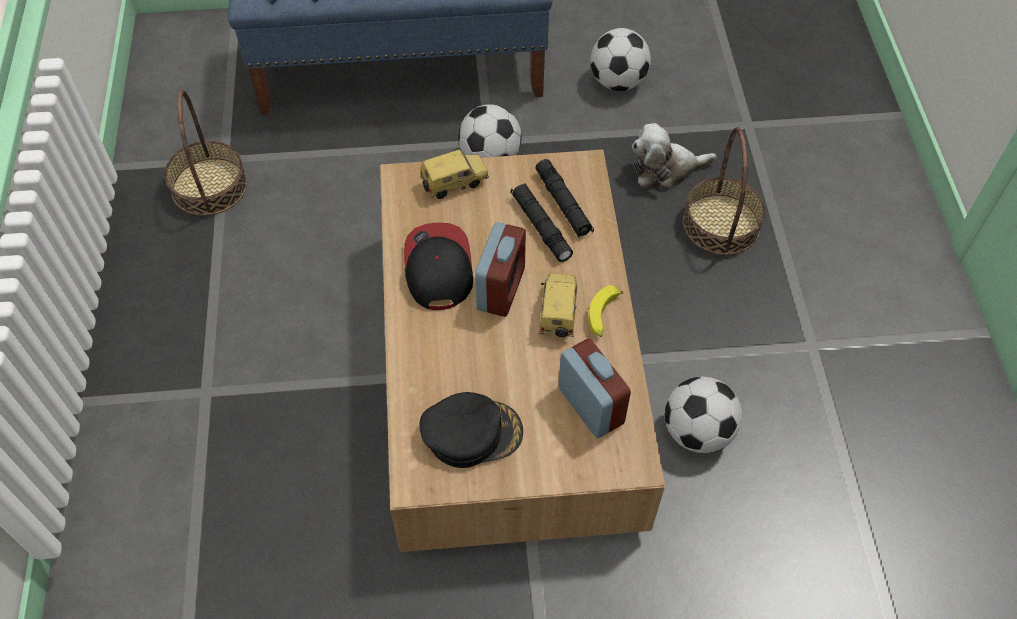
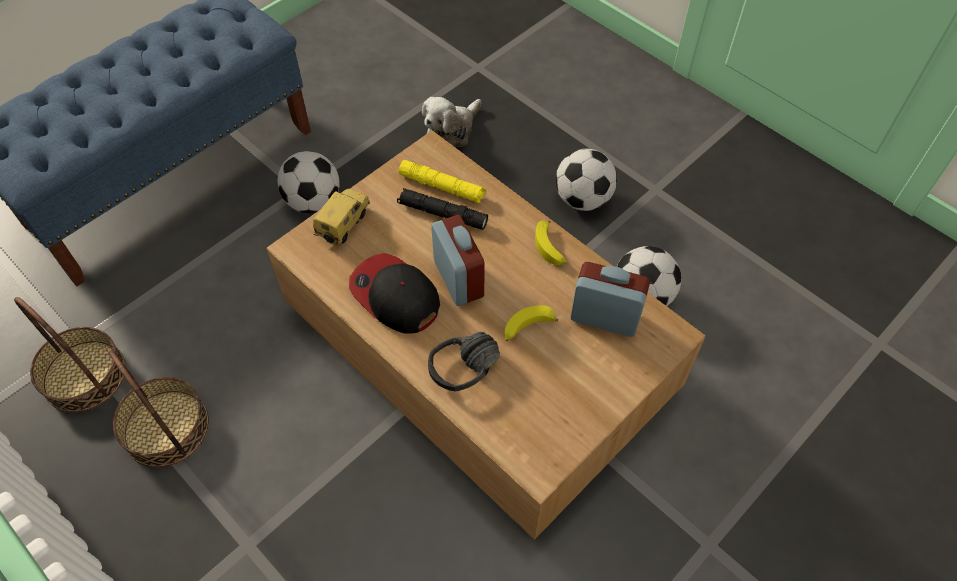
camera: 40 degrees left, 0 degrees up
black cap [420,392,523,468] -> none
black flashlight [535,159,594,237] -> yellow flashlight [399,160,487,203]
toy car [539,274,577,337] -> none
football [590,28,651,91] -> football moved to [556,149,617,211]
basket [683,127,766,255] -> basket moved to [107,348,209,467]
none -> black headphones [428,332,500,391]
none -> banana [504,305,559,341]

